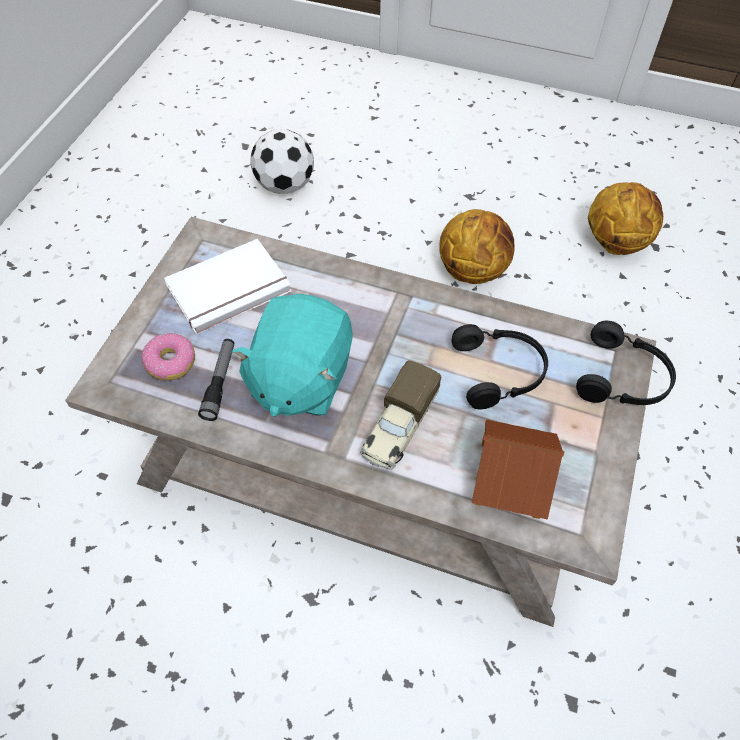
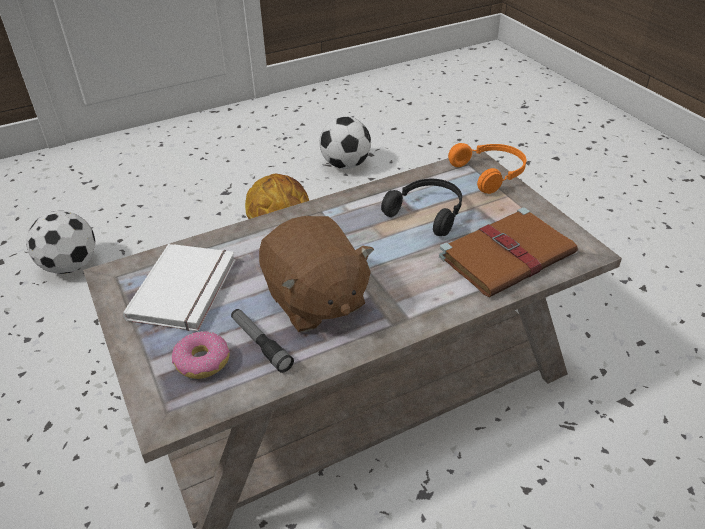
camera: 45 degrees left, 15 degrees down
turquoise plush toy [231,294,353,417] -> brown plush toy [259,216,374,332]
toy truck [360,360,441,470] -> none
toy house [472,419,565,520] -> brown book [439,207,578,297]
black headphones [576,321,676,405] -> orange headphones [448,143,526,194]
basketball [588,182,663,255] -> football [320,117,371,169]

